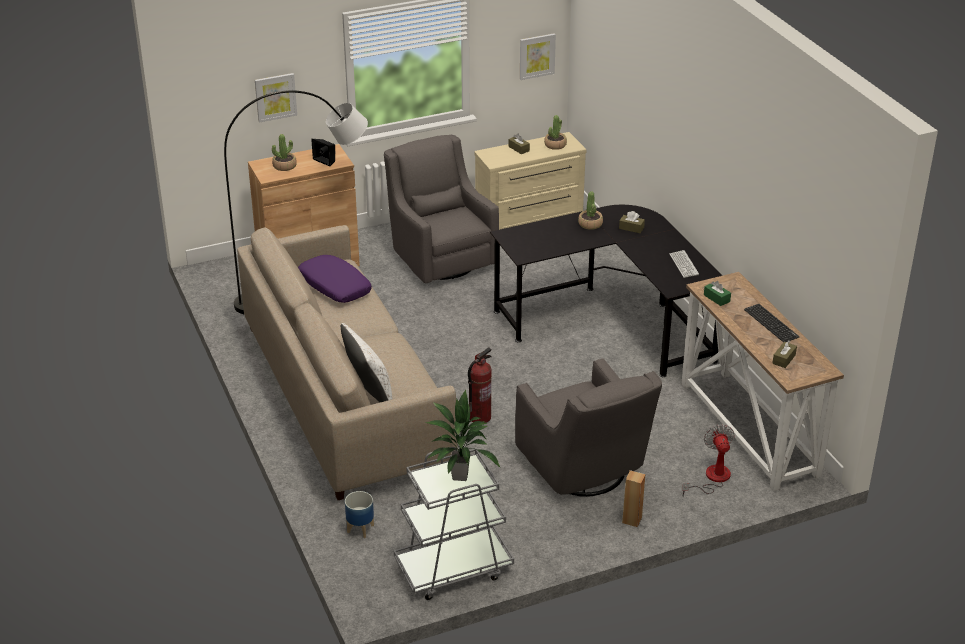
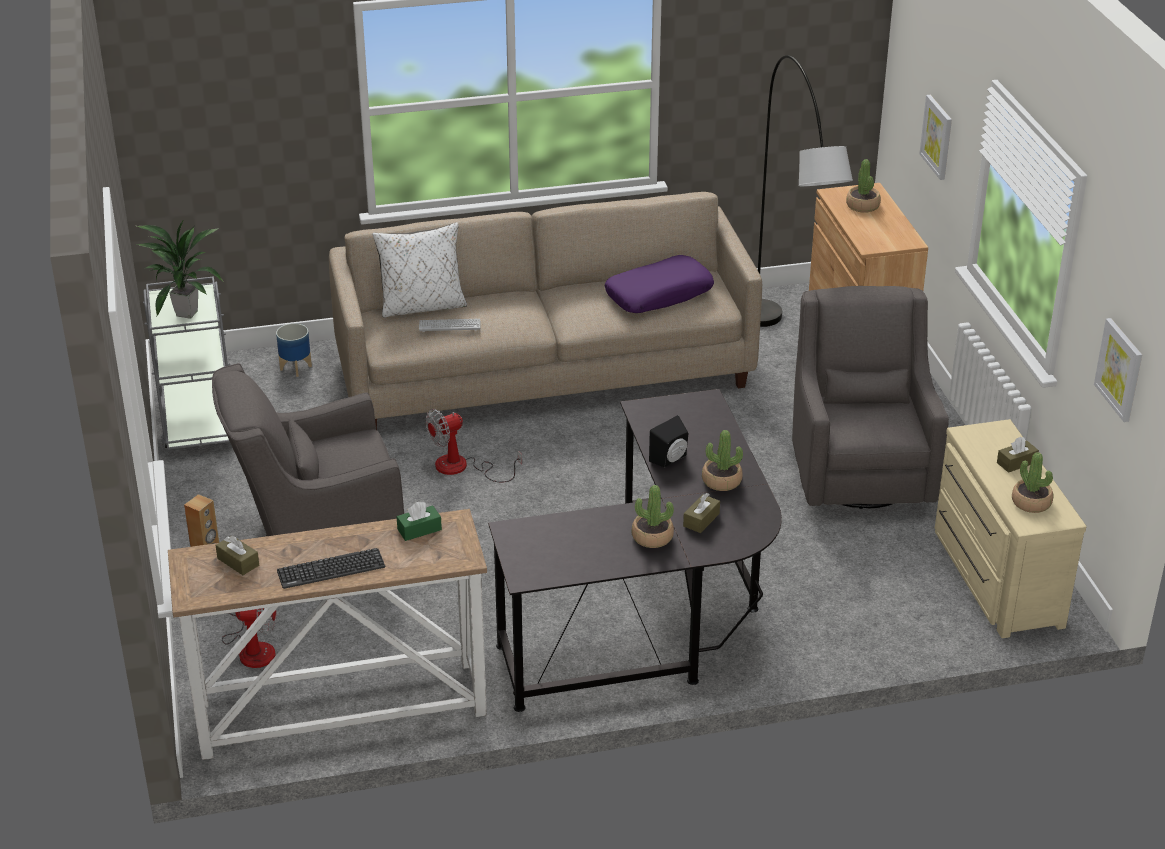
camera: 100 degrees right, 0 degrees up
black speaker [311,139,335,166] -> black speaker moved to [649,415,688,467]
grey armchair [384,135,499,283] -> grey armchair turned 75 degrees counterclockwise [792,286,949,509]
fire extinguisher [468,347,492,423] -> fan [425,409,522,482]
keyboard [670,250,699,278] -> keyboard moved to [419,319,480,332]
none -> potted plant [632,485,674,548]

